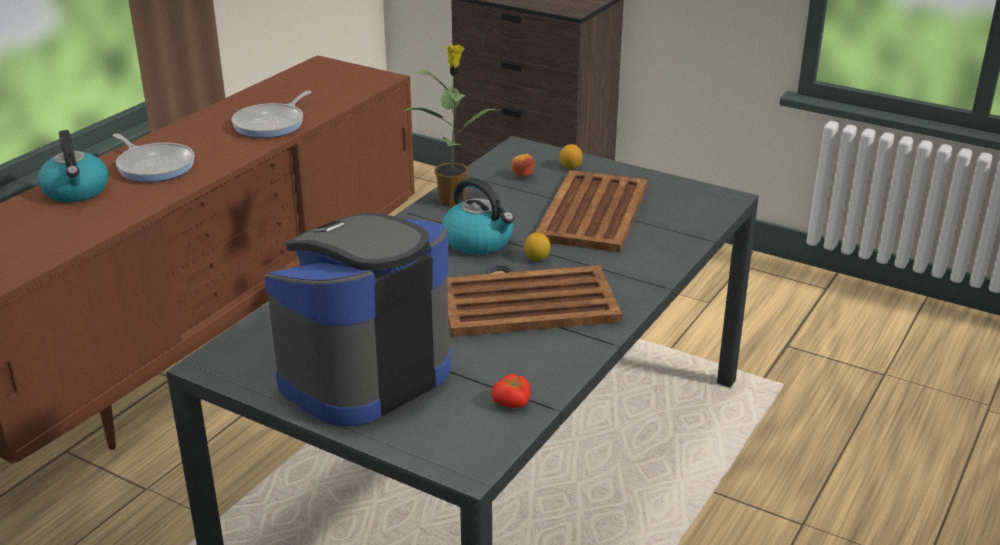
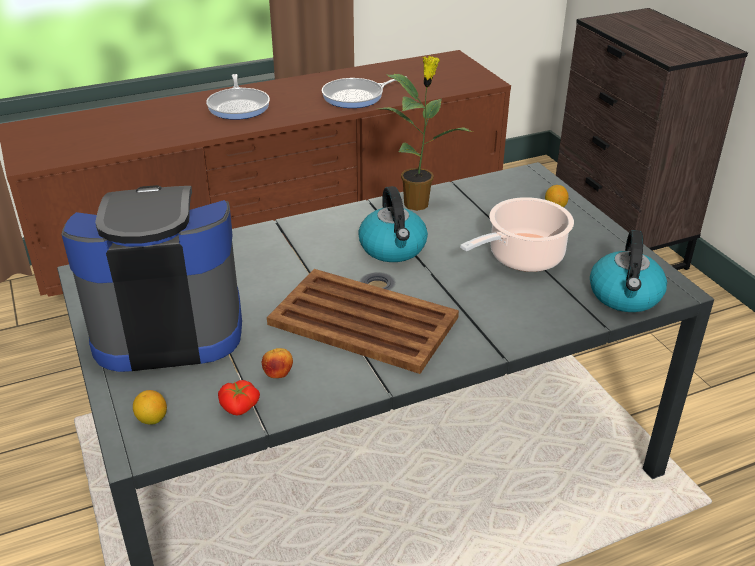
camera: 35 degrees right, 5 degrees up
kettle [38,130,108,202] -> kettle moved to [590,230,667,312]
apple [511,154,534,177] -> apple moved to [262,348,293,378]
lemon [524,233,550,261] -> lemon moved to [133,390,167,425]
brown tray [535,170,647,253] -> cooking pot [460,197,574,272]

